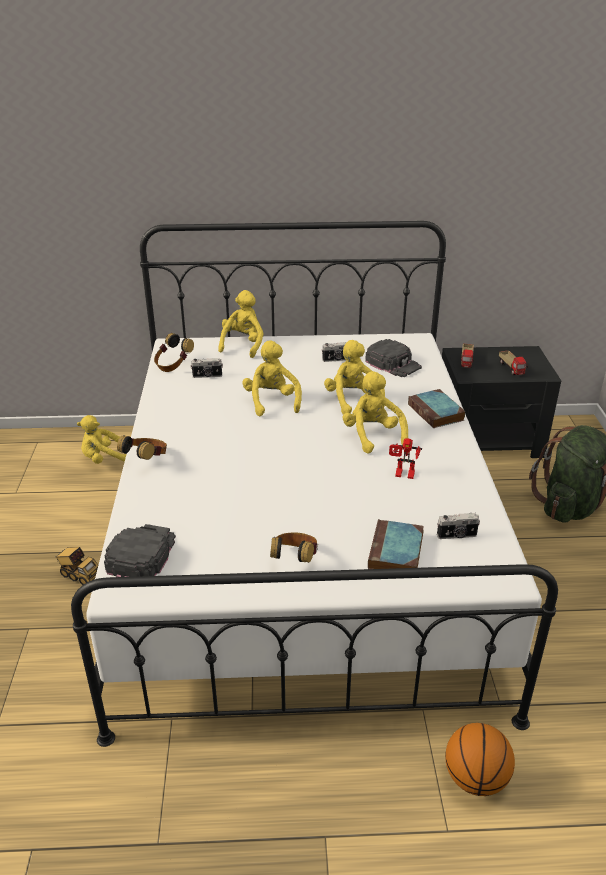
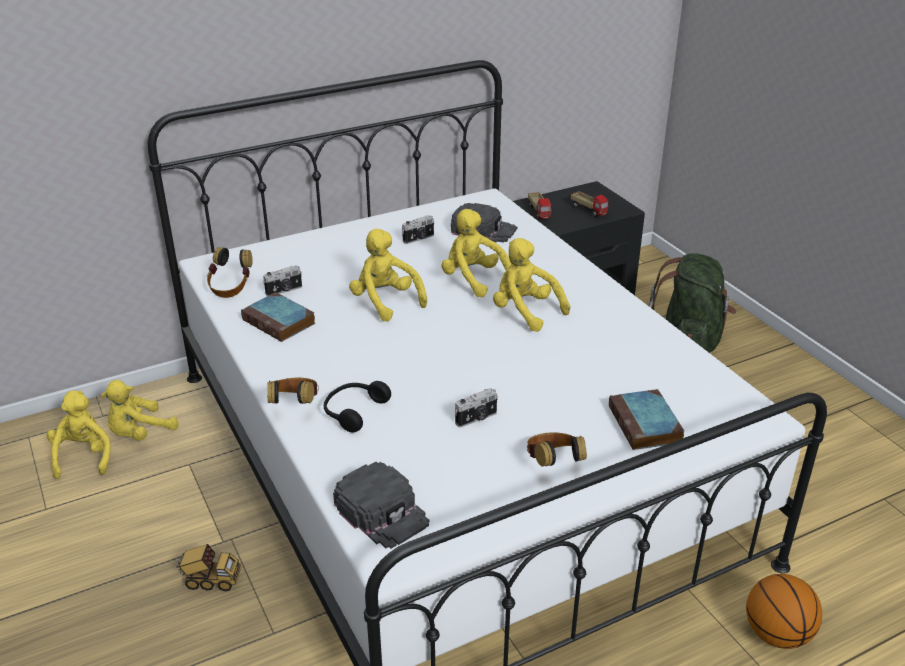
camera: 25 degrees left, 0 degrees up
black cap [104,524,176,577] -> black cap turned 150 degrees clockwise [333,462,429,549]
yellow plush toy [218,290,264,358] -> yellow plush toy moved to [47,390,111,479]
toy robot [389,438,422,479] -> none
book [408,389,466,428] -> book moved to [241,292,316,342]
camera [437,513,480,539] -> camera moved to [455,388,498,428]
none -> black headphones [324,381,391,433]

